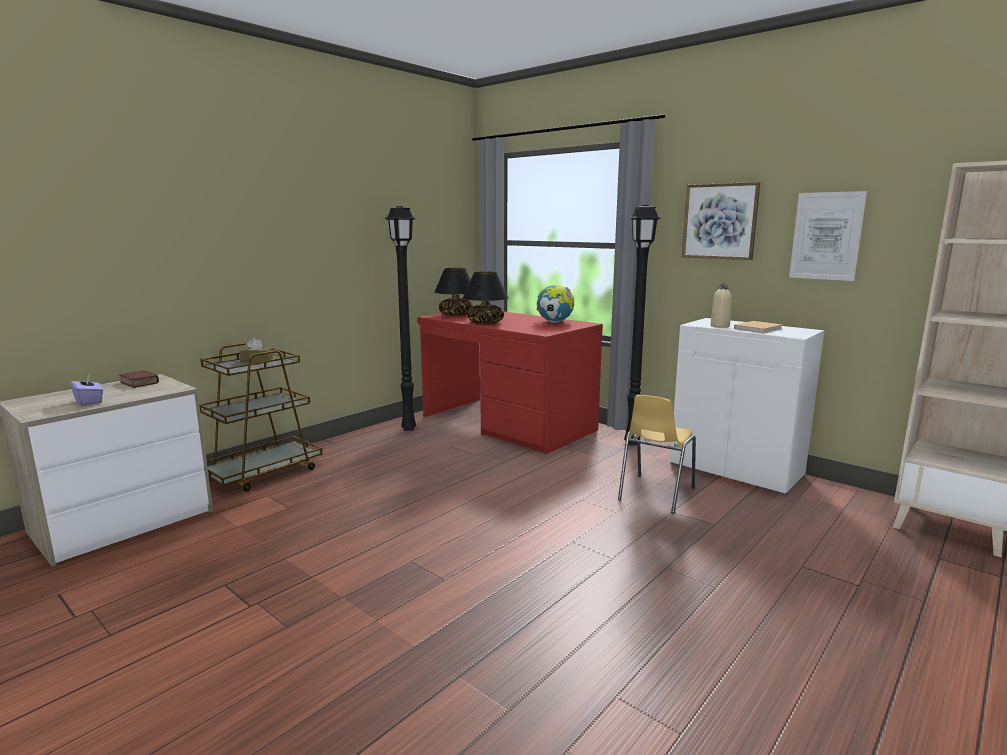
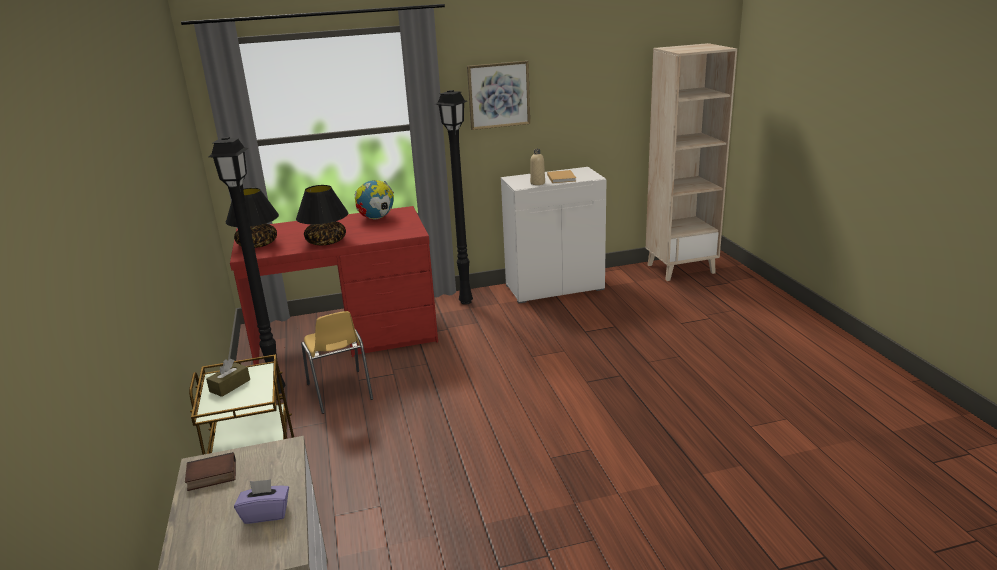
camera: 55 degrees left, 10 degrees up
yellow chair [618,395,696,513] -> yellow chair moved to [301,311,373,414]
picture [789,191,867,281] -> none

